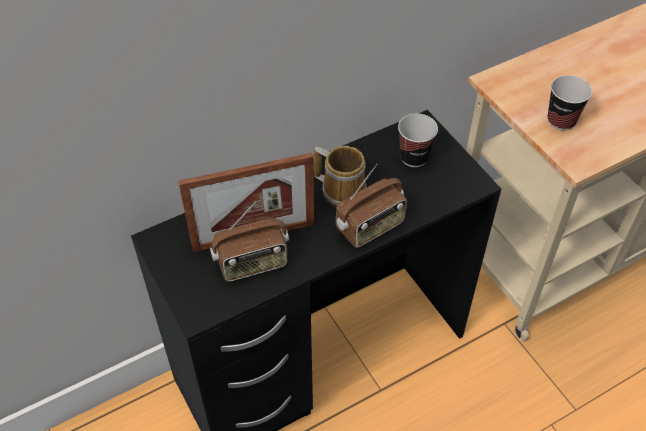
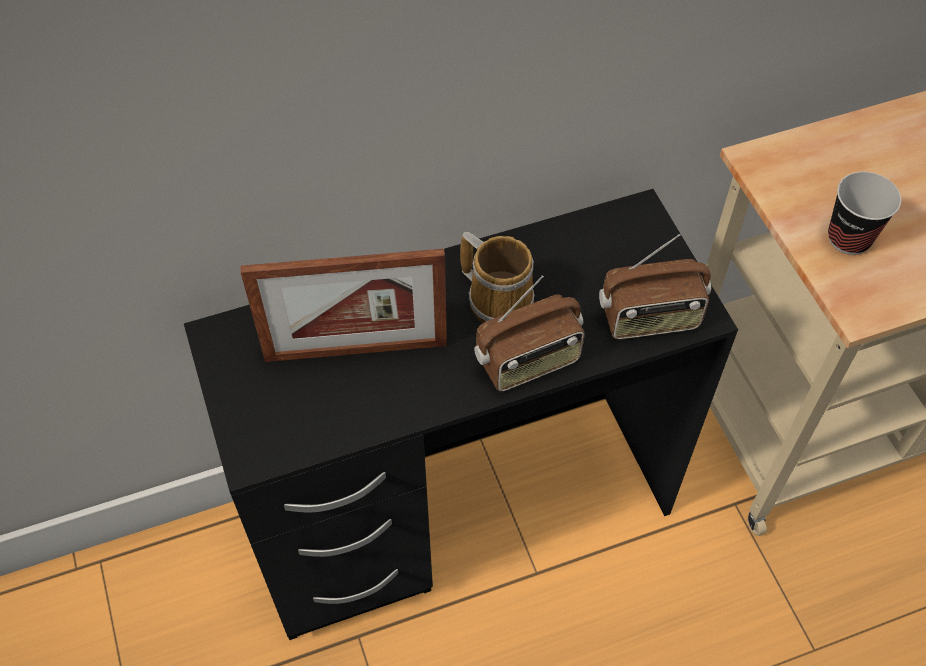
camera: 10 degrees right, 5 degrees up
radio [210,201,289,282] -> radio moved to [599,234,711,339]
cup [398,114,438,167] -> none

